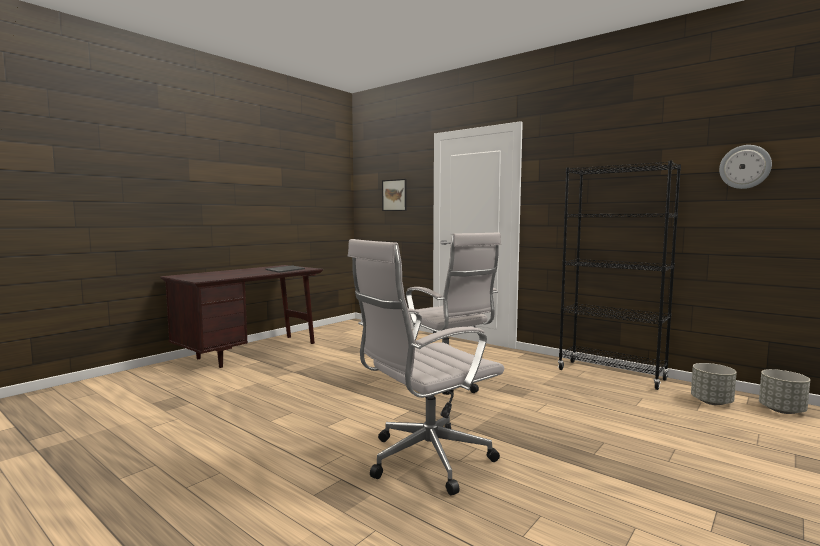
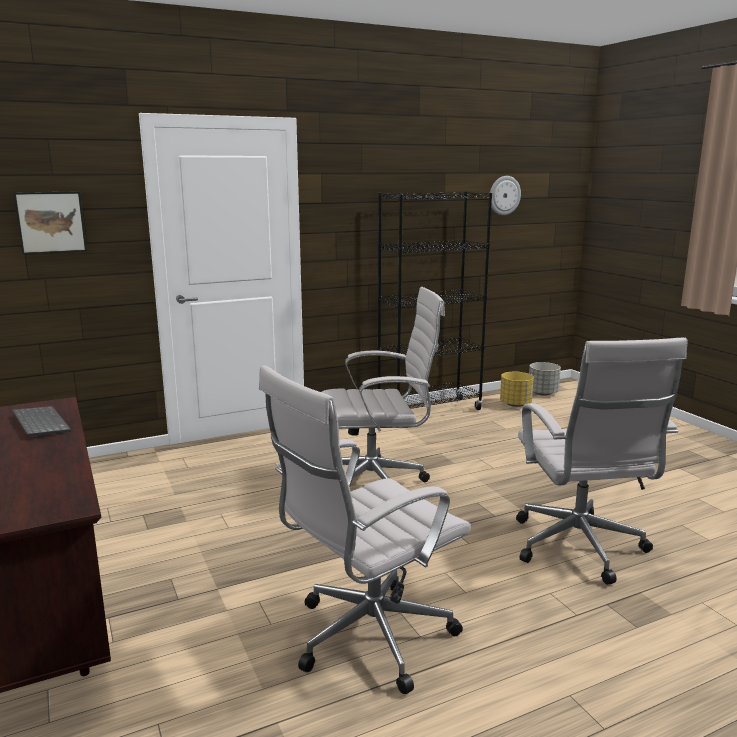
camera: 65 degrees left, 10 degrees up
grey planter [691,363,737,405] -> yellow planter [500,372,534,407]
none -> white office chair [259,365,471,694]

